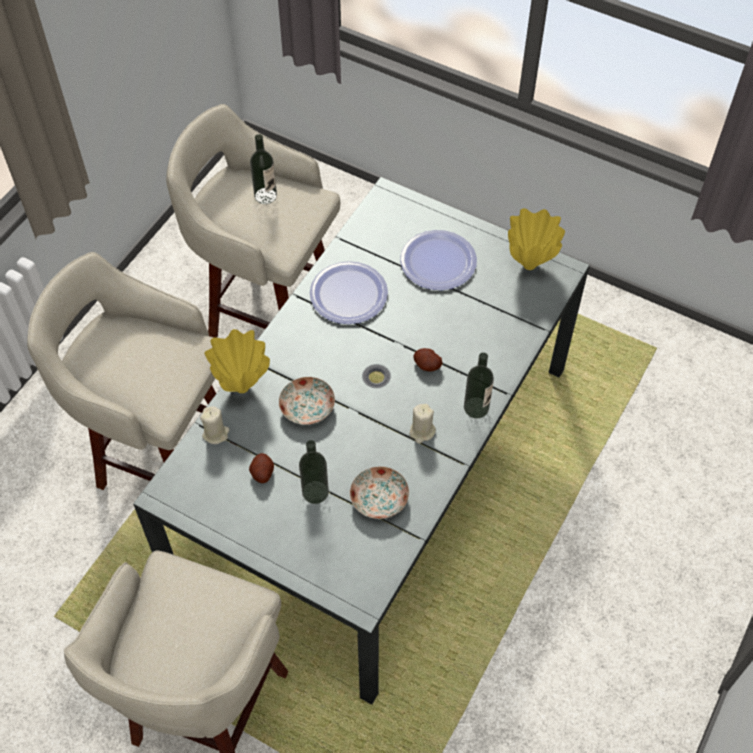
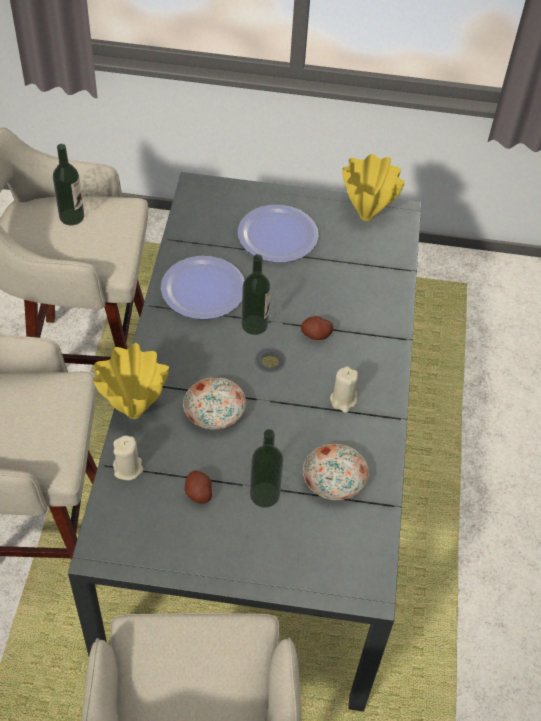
camera: 25 degrees left, 5 degrees down
bottle [464,352,494,418] -> bottle moved to [241,254,271,335]

